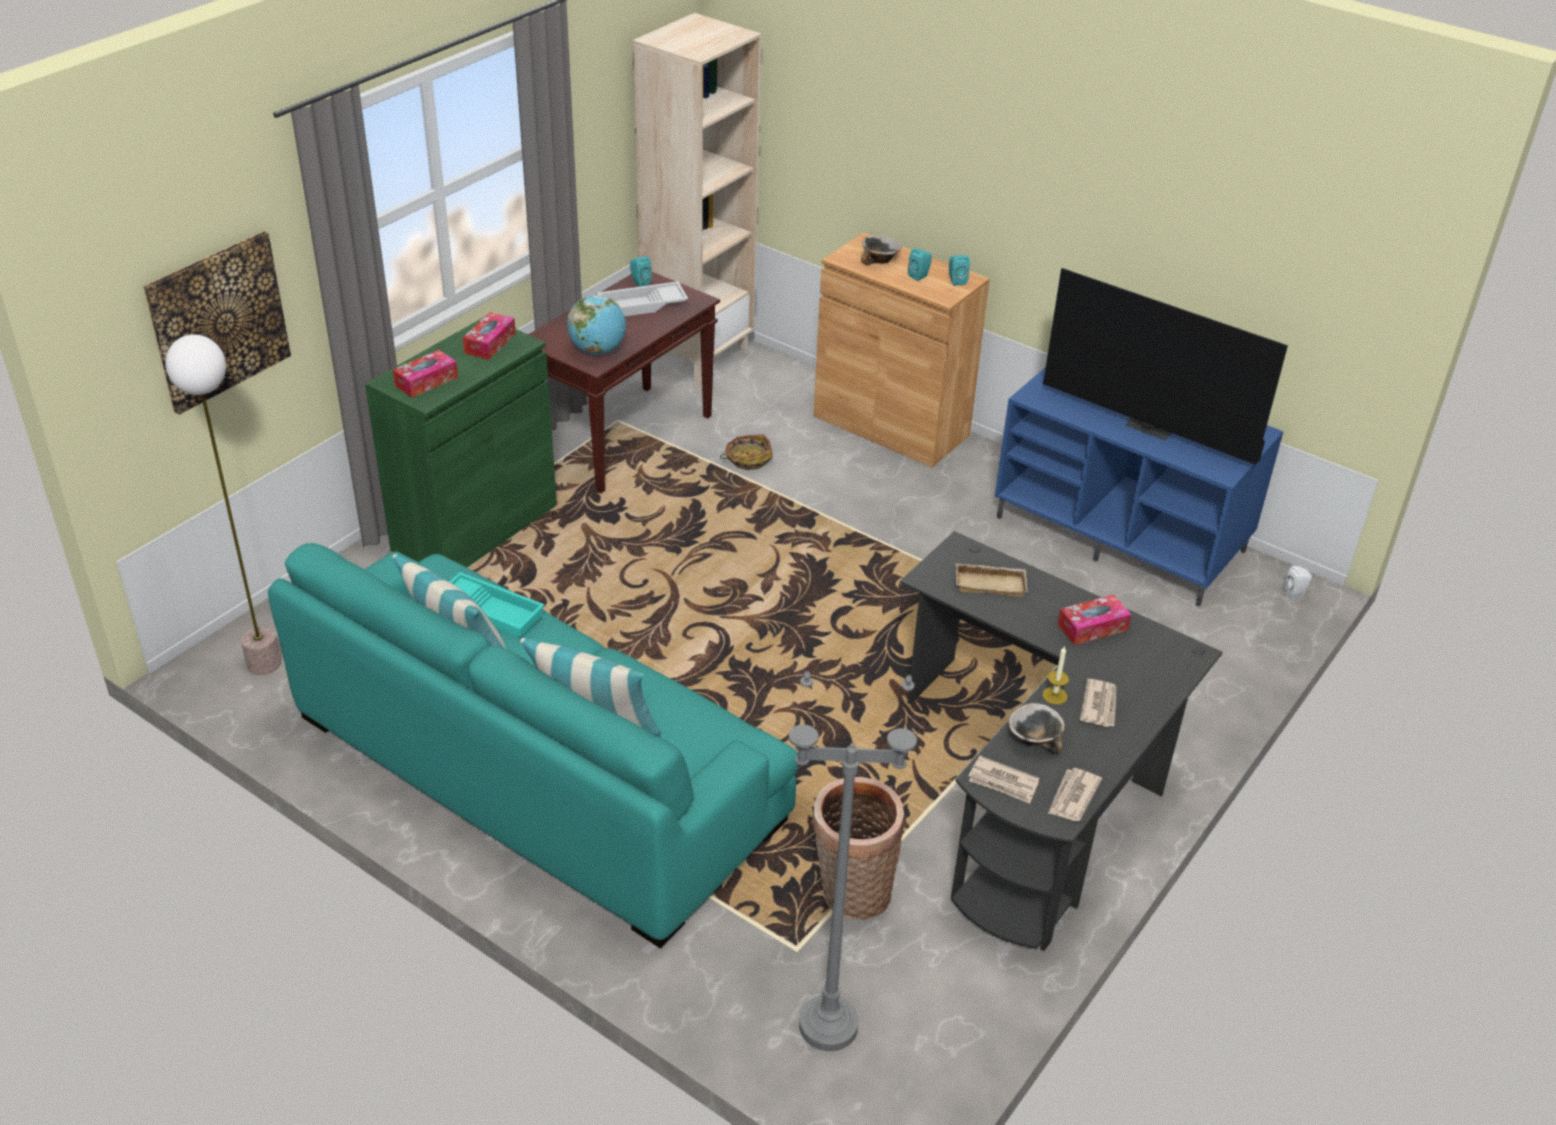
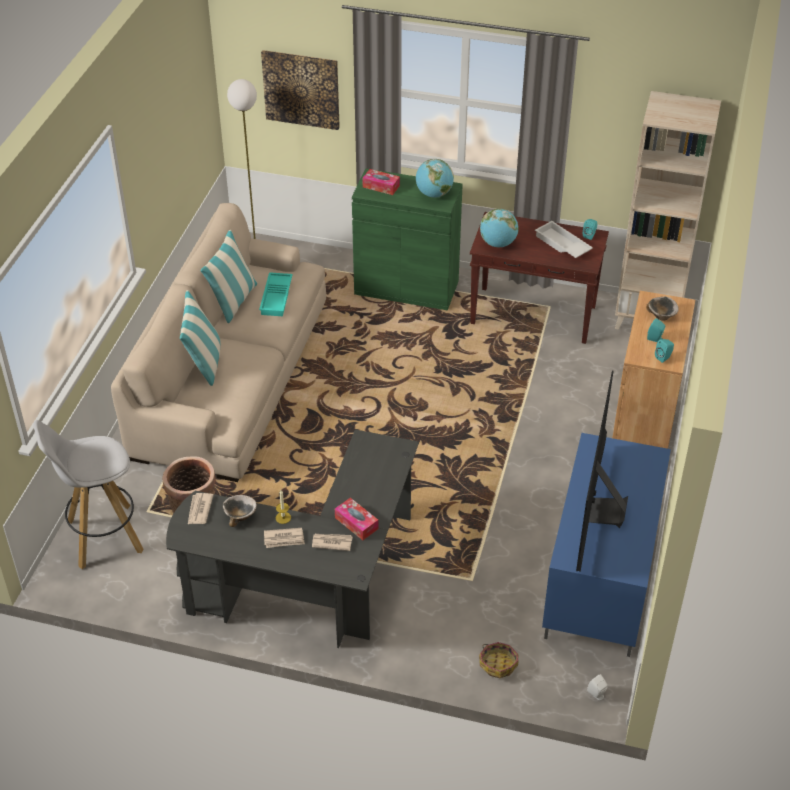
camera: 70 degrees right, 5 degrees up
turquoise sofa [268,543,798,948] -> beige sofa [111,203,326,482]
tissue box [463,312,516,360] -> globe [416,159,454,198]
basket [720,434,773,470] -> basket moved to [479,642,519,678]
grey floor lamp [789,671,917,1051] -> white stool [33,420,143,569]
beige tray [956,563,1028,597] -> none
newspaper [1048,768,1102,821] -> newspaper moved to [312,534,353,551]

